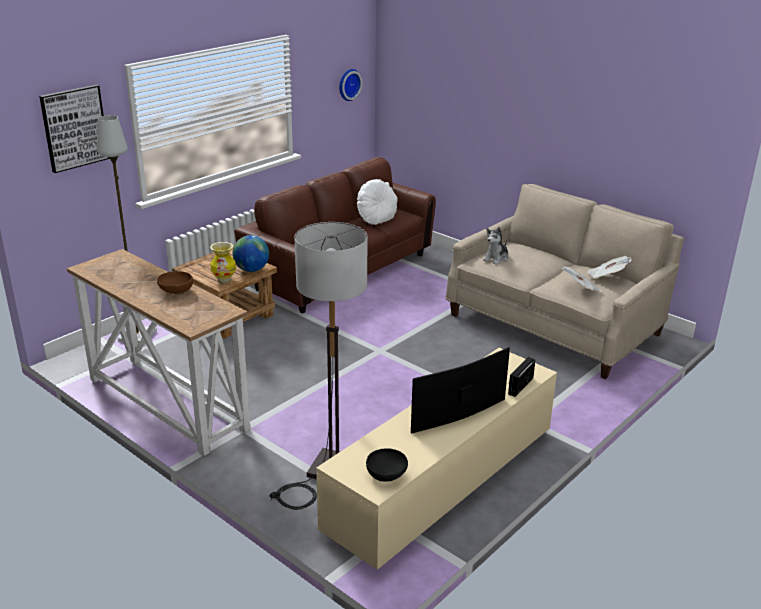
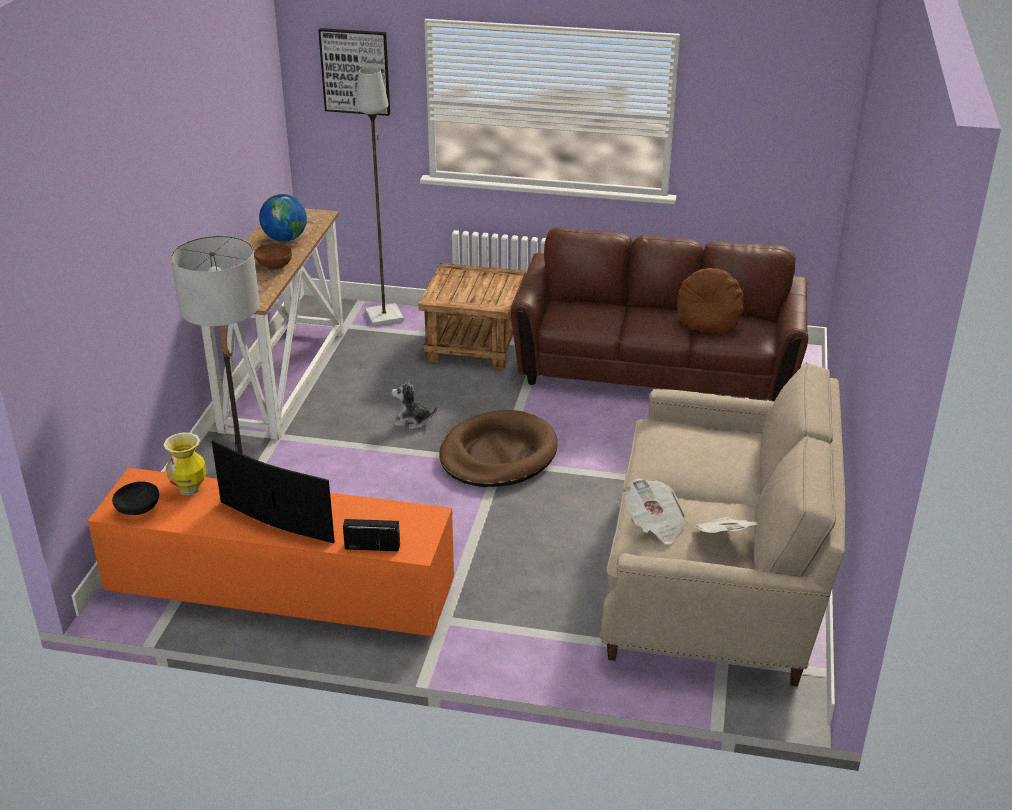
camera: 60 degrees right, 5 degrees up
vase [210,242,236,283] -> vase moved to [163,432,207,495]
globe [233,235,269,272] -> globe moved to [259,194,307,242]
beige tv stand [316,348,557,570] -> orange tv stand [88,468,454,636]
wall clock [339,69,363,101] -> none
white pillow [357,179,398,225] -> brown pillow [677,268,744,334]
plush toy [483,227,508,265] -> plush toy moved to [391,379,437,429]
none -> brown dog bed [439,410,558,487]

